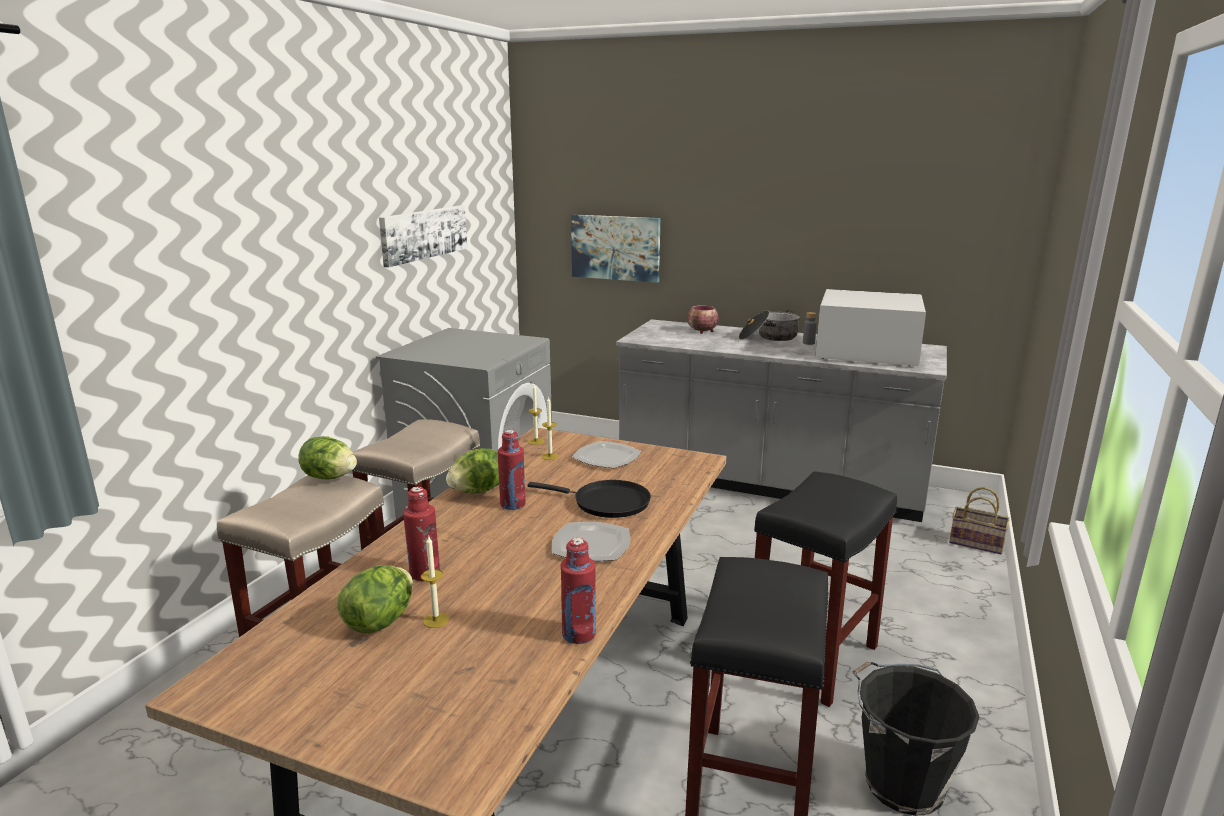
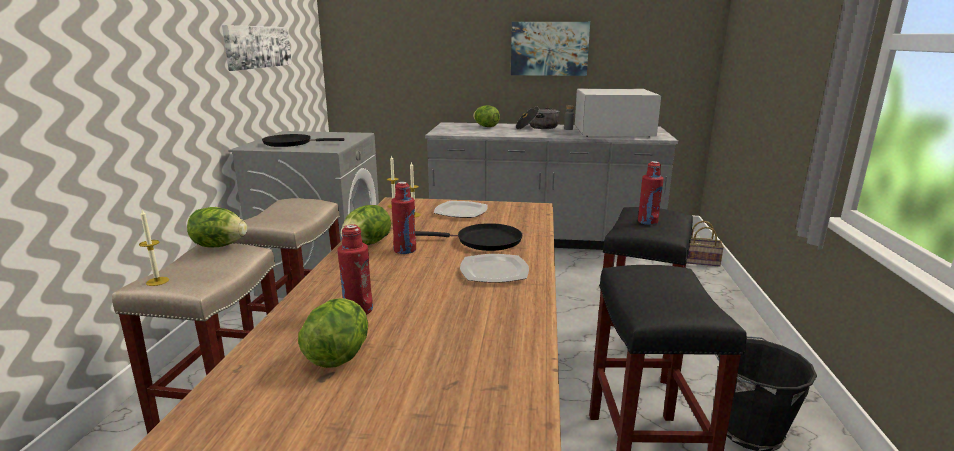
camera: 15 degrees left, 0 degrees up
candle [421,536,449,628] -> candle moved to [139,210,169,286]
red bottle [560,538,596,644] -> red bottle moved to [638,161,664,225]
picture [571,215,660,283] -> picture moved to [511,22,590,76]
bowl [687,305,719,334] -> lettuce [473,105,500,127]
none -> black frying pan [262,134,345,147]

